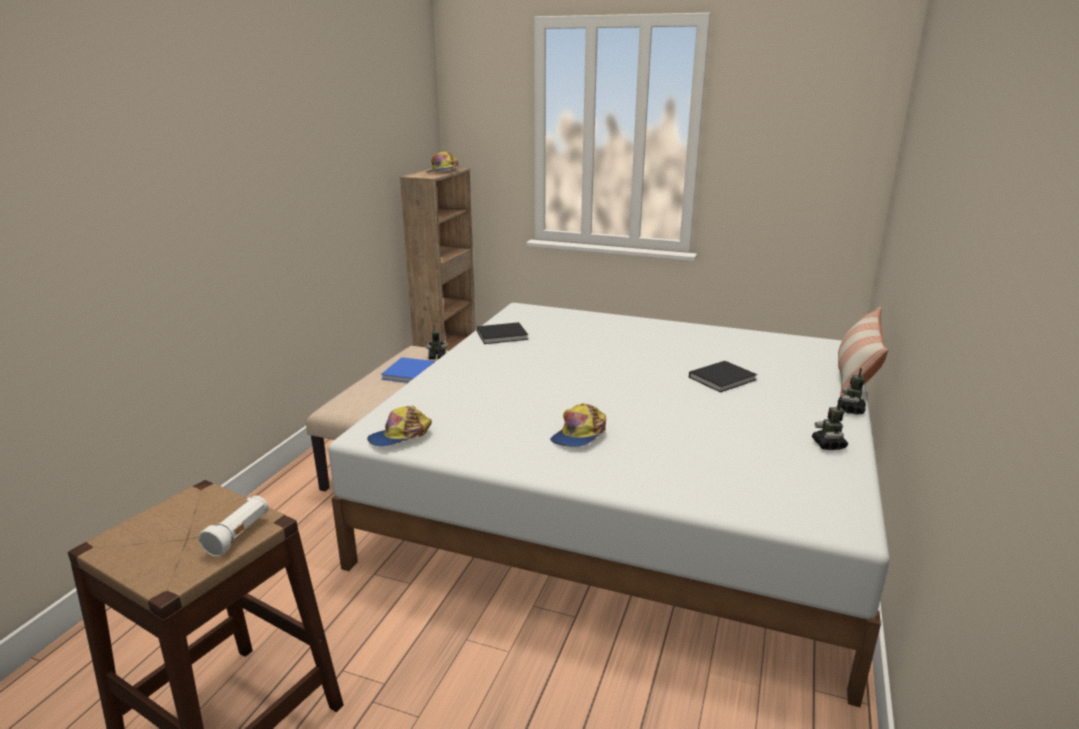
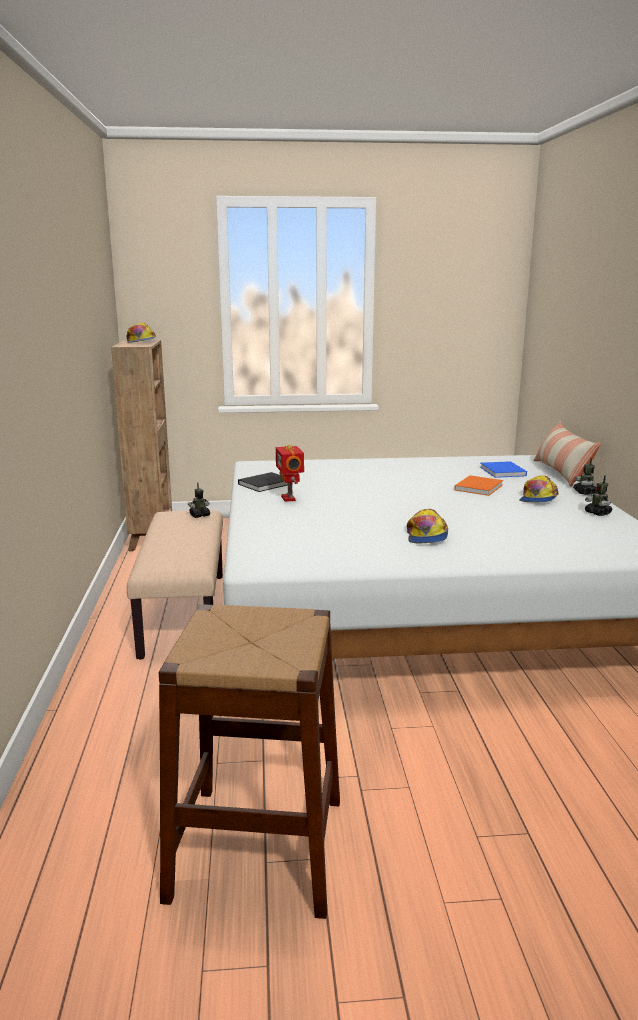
camera: 25 degrees left, 5 degrees down
white flashlight [199,496,269,557] -> none
cap [367,406,432,447] -> cap moved to [519,475,559,503]
blue book [381,357,435,383] -> blue book moved to [480,461,527,478]
black book [689,361,757,392] -> orange book [454,475,503,496]
none -> toy robot [276,444,304,502]

